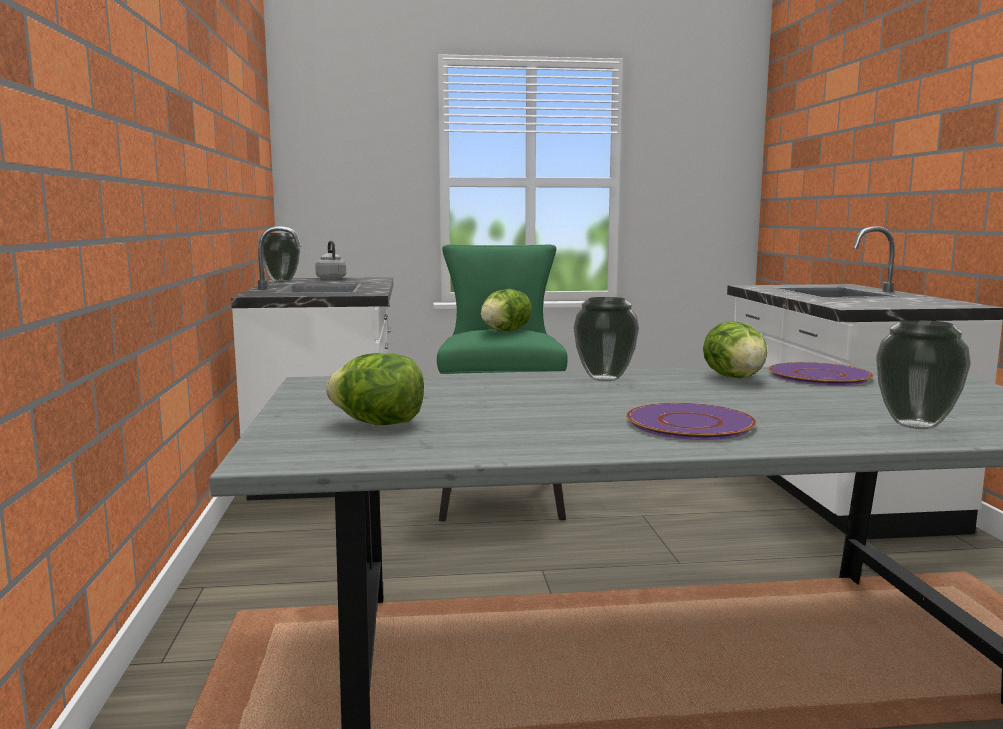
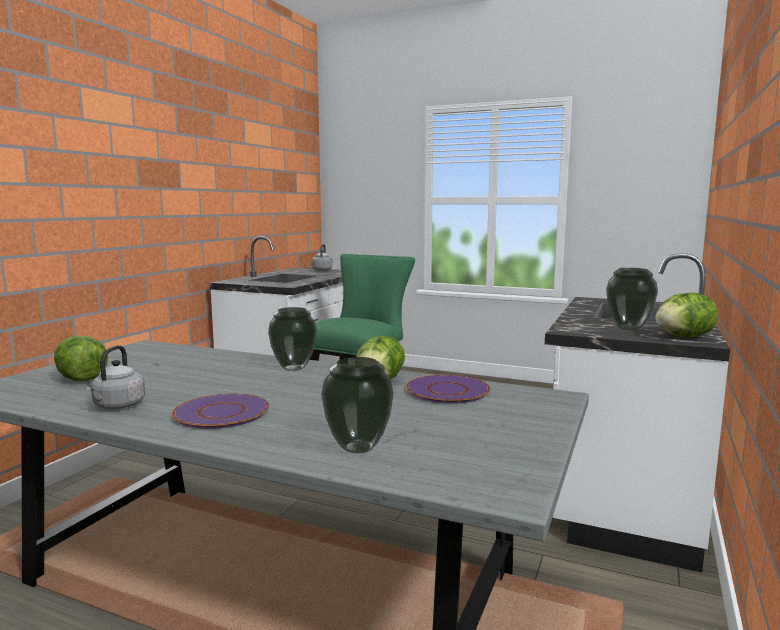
camera: 30 degrees right, 0 degrees up
vase [263,233,300,282] -> vase moved to [606,268,658,330]
lettuce [480,289,532,331] -> lettuce moved to [655,293,718,337]
none -> grey kettle [86,345,145,409]

